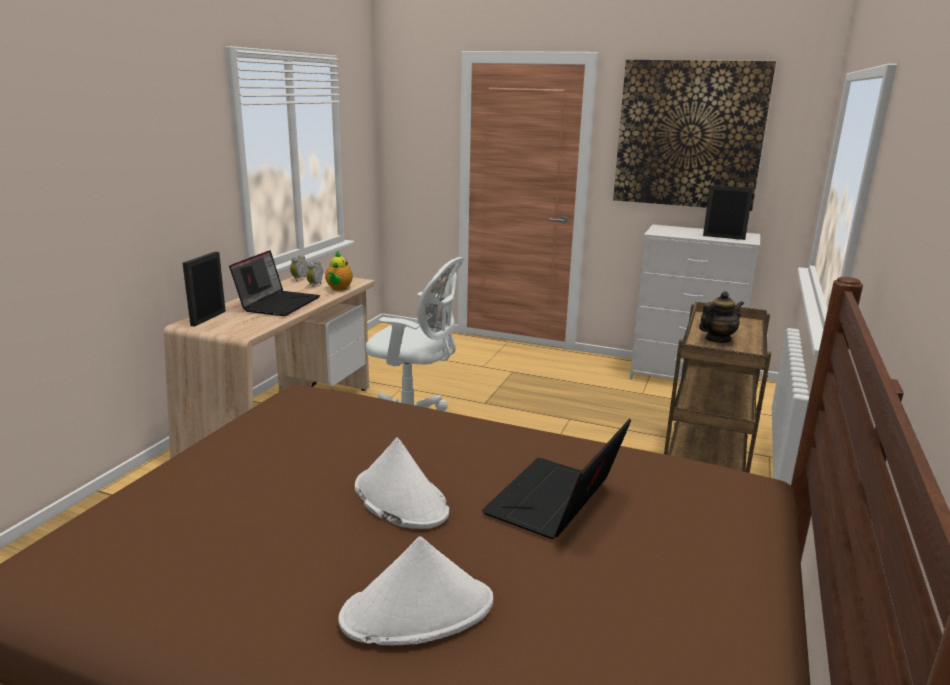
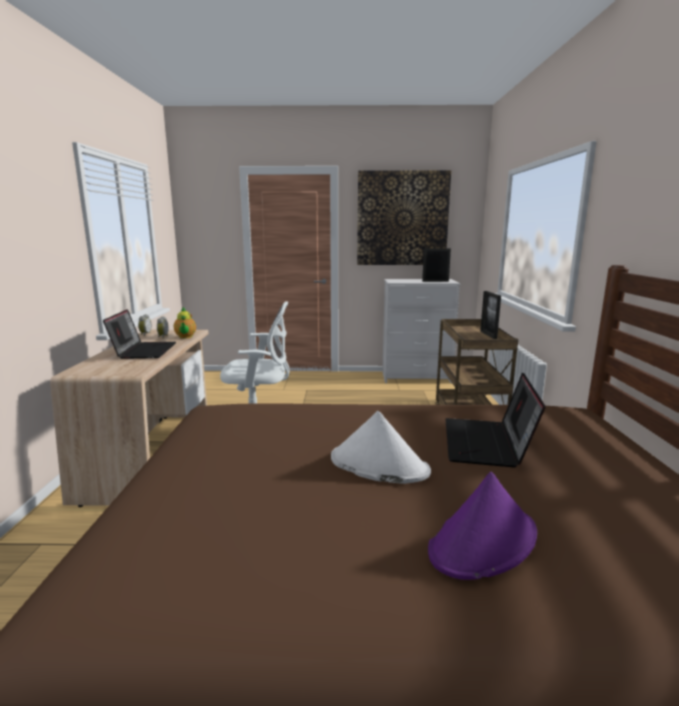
camera: 20 degrees left, 5 degrees down
picture frame [183,252,226,327] -> picture frame moved to [480,291,501,339]
white hat [338,536,493,645] -> purple hat [428,472,537,580]
teapot [699,291,744,343] -> none

